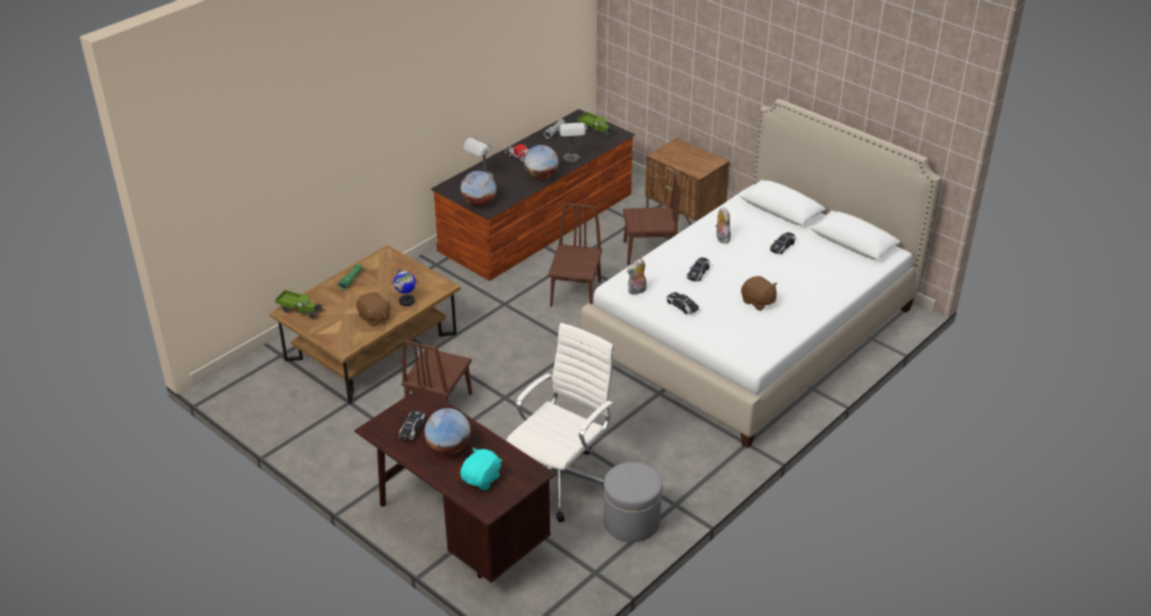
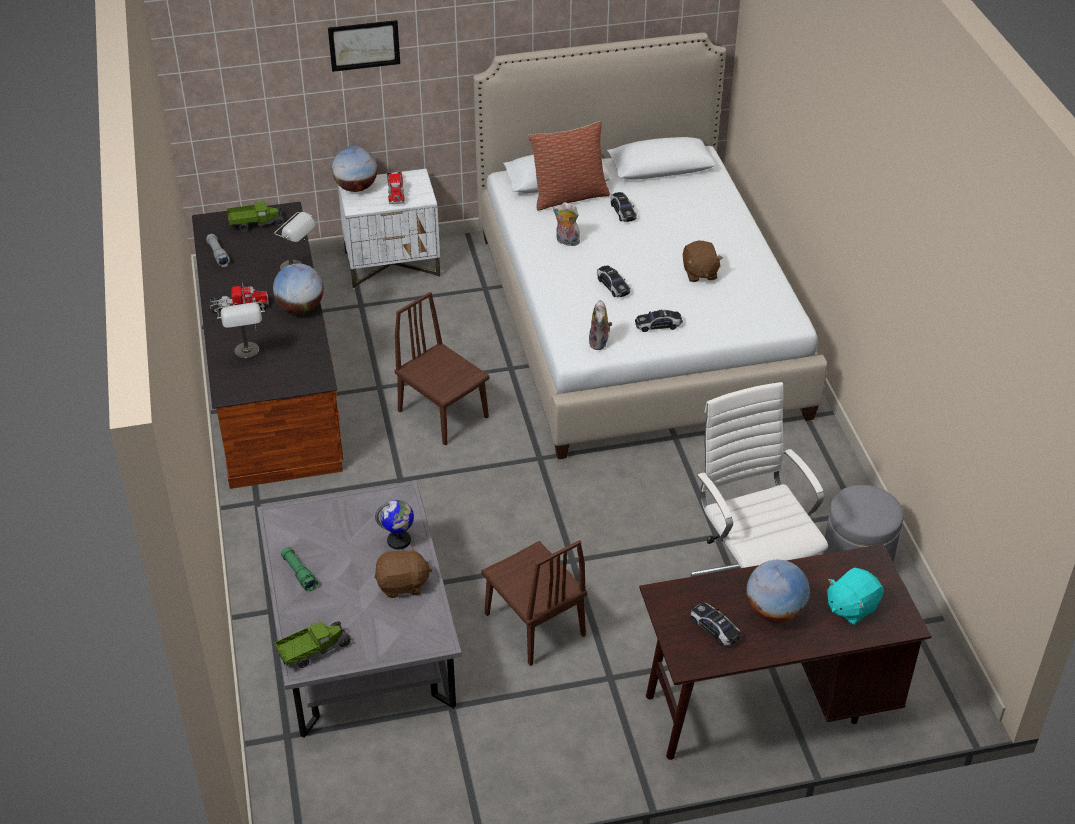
camera: 55 degrees left, 5 degrees up
brown coffee table [269,245,461,404] -> grey coffee table [257,480,462,738]
turquoise plush toy [460,448,502,490] -> turquoise plush toy turned 105 degrees counterclockwise [827,567,884,625]
globe [461,171,496,207] -> globe moved to [332,146,377,192]
brown chair [623,170,680,265] -> none
brown nightstand [645,138,730,225] -> white nightstand [338,169,440,288]
brown plush toy [741,276,777,311] -> brown plush toy turned 90 degrees clockwise [683,241,723,282]
none -> picture [328,20,400,72]
none -> toy truck [387,172,405,204]
none -> pillow [528,121,610,211]

